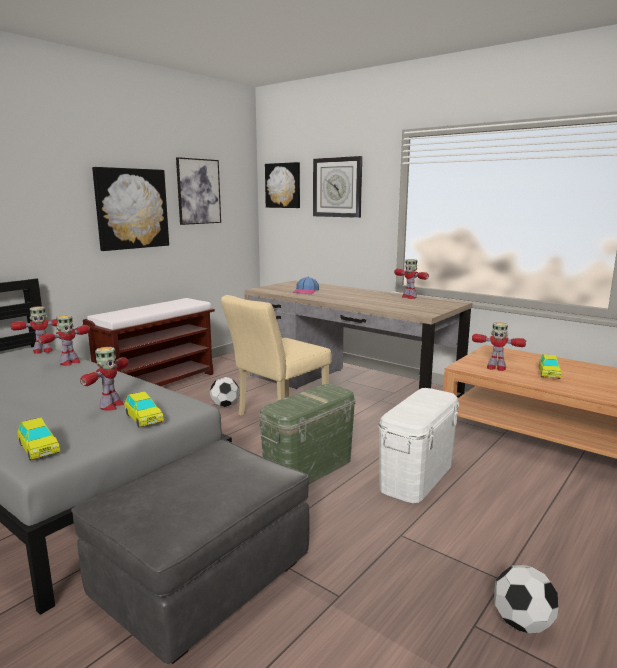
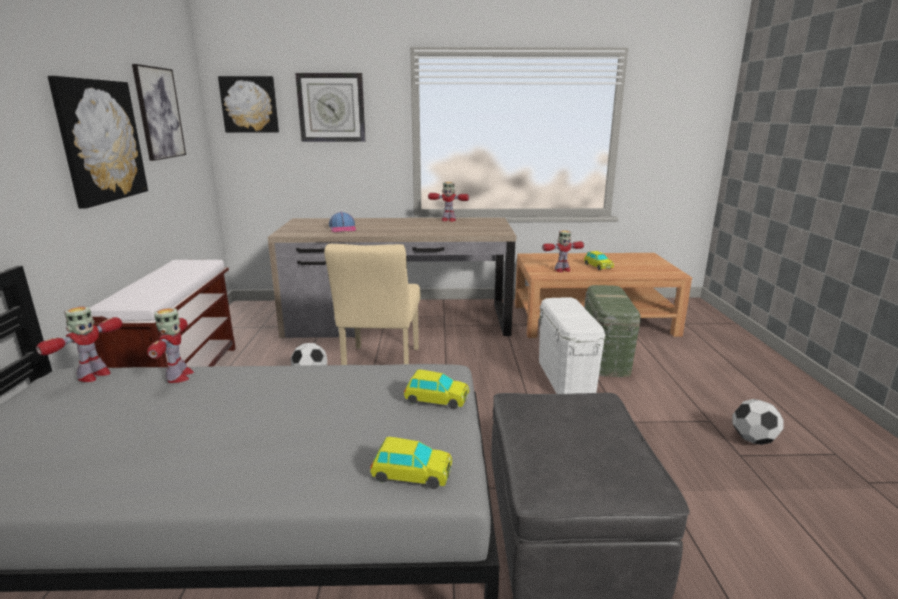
camera: 40 degrees left, 5 degrees up
toy robot [80,347,129,411] -> none
green storage box [259,384,356,484] -> green storage box moved to [584,285,641,377]

